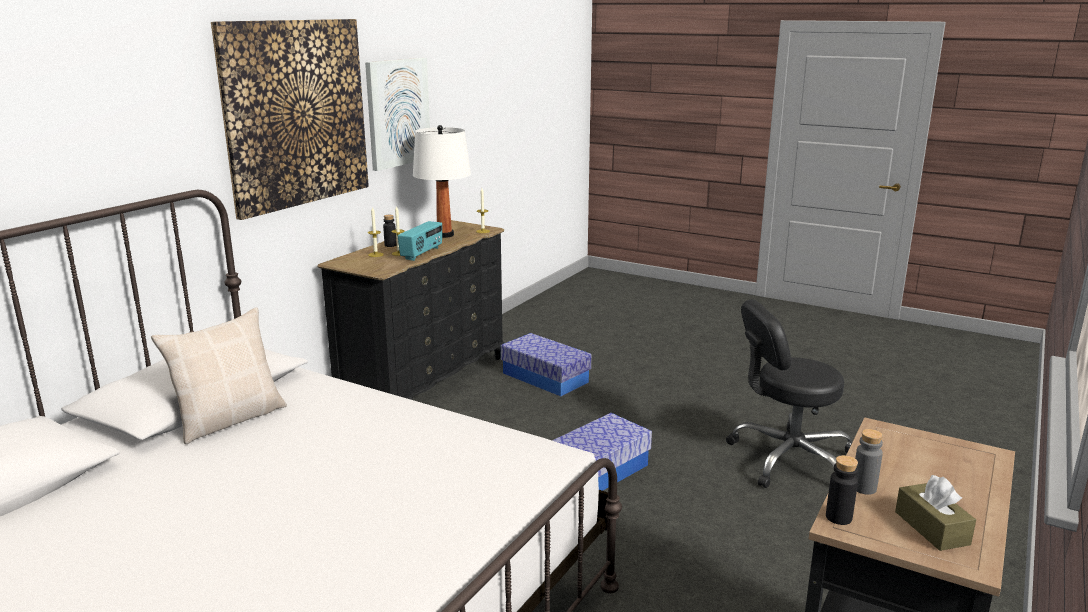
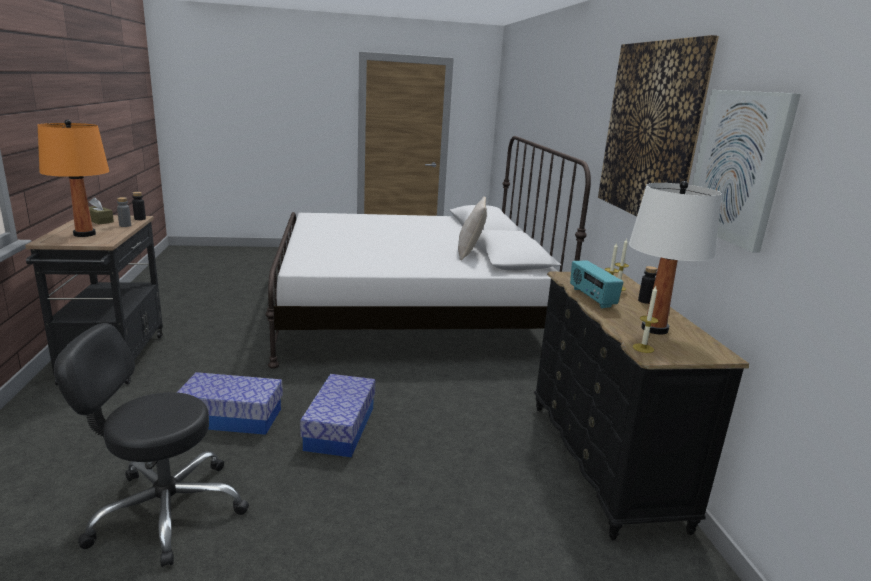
camera: 140 degrees right, 0 degrees up
storage box [501,333,591,396] -> storage box moved to [177,372,283,435]
black office chair [726,299,852,488] -> black office chair turned 135 degrees counterclockwise [54,323,249,567]
none -> orange table lamp [38,119,109,237]

